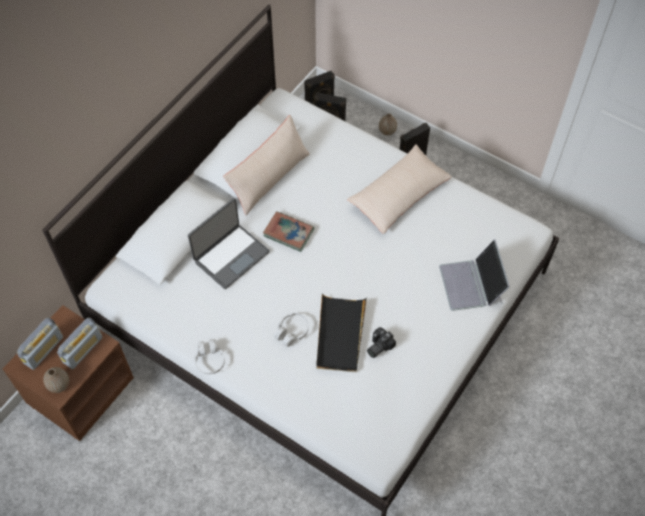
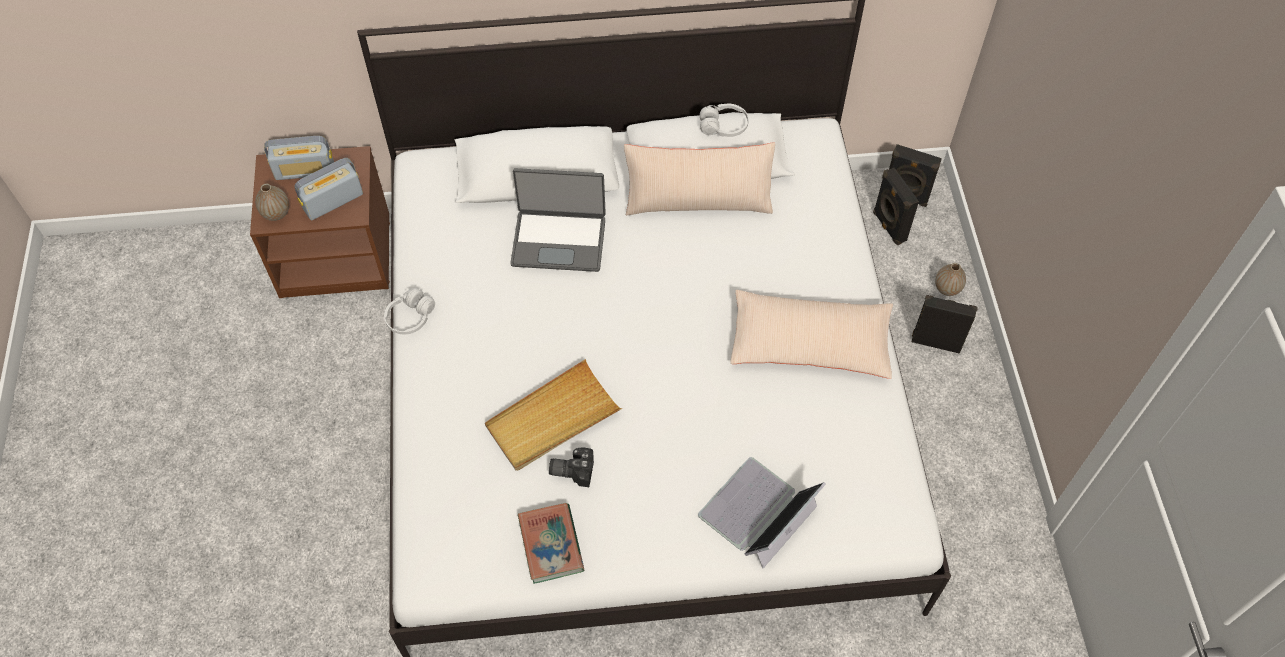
camera: 50 degrees right, 0 degrees up
radio [57,317,103,369] -> radio turned 150 degrees clockwise [295,158,363,220]
book [263,211,314,252] -> book moved to [518,503,584,584]
white headphones [274,313,309,347] -> white headphones moved to [700,104,749,137]
black tray [316,294,367,372] -> beige tray [485,359,622,471]

